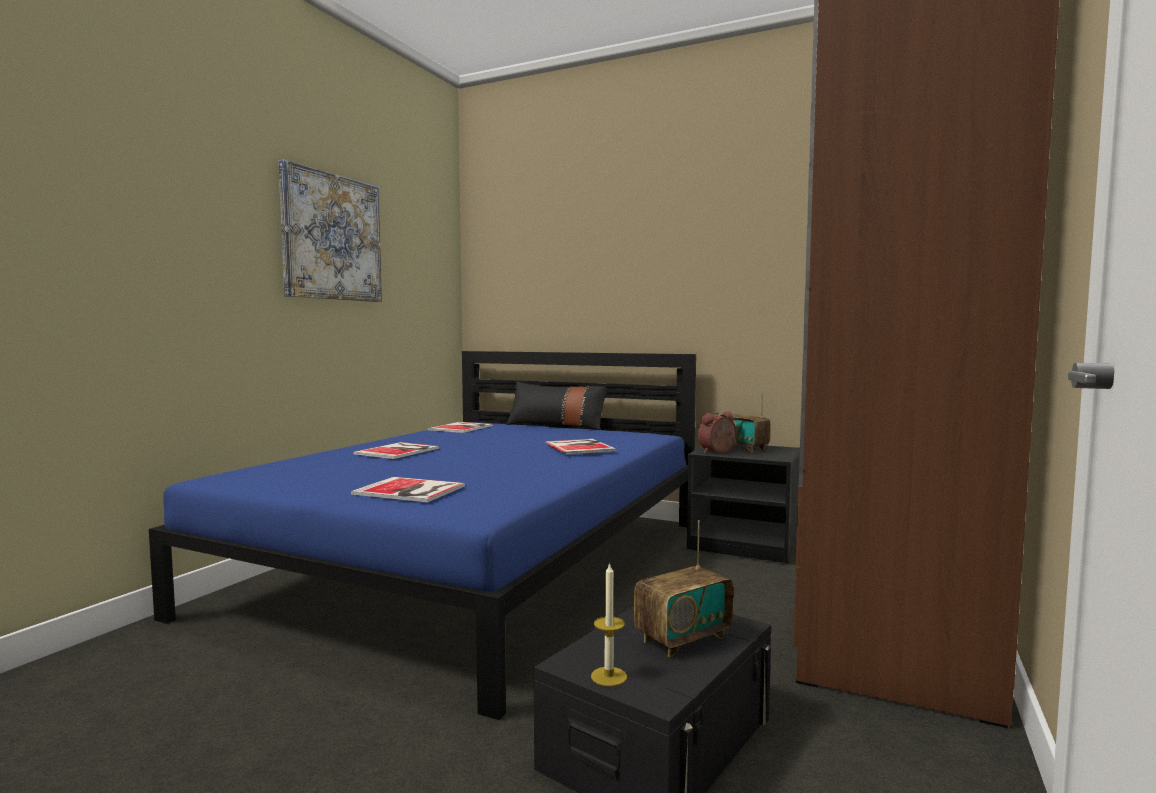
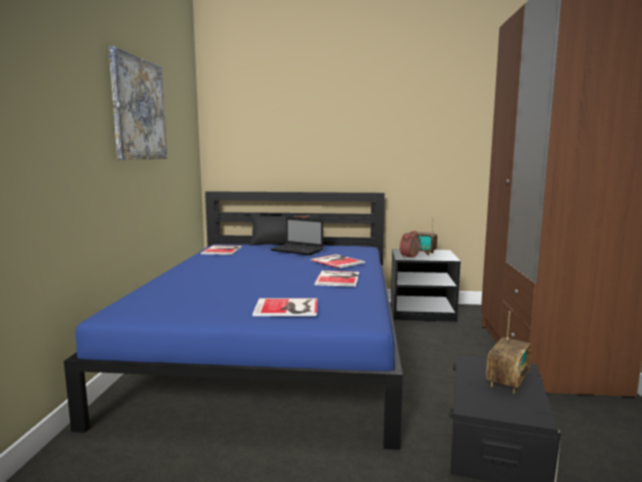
camera: 20 degrees left, 5 degrees up
book [353,442,439,459] -> book moved to [314,271,359,287]
candle [591,562,627,686] -> none
none -> laptop [271,216,323,255]

